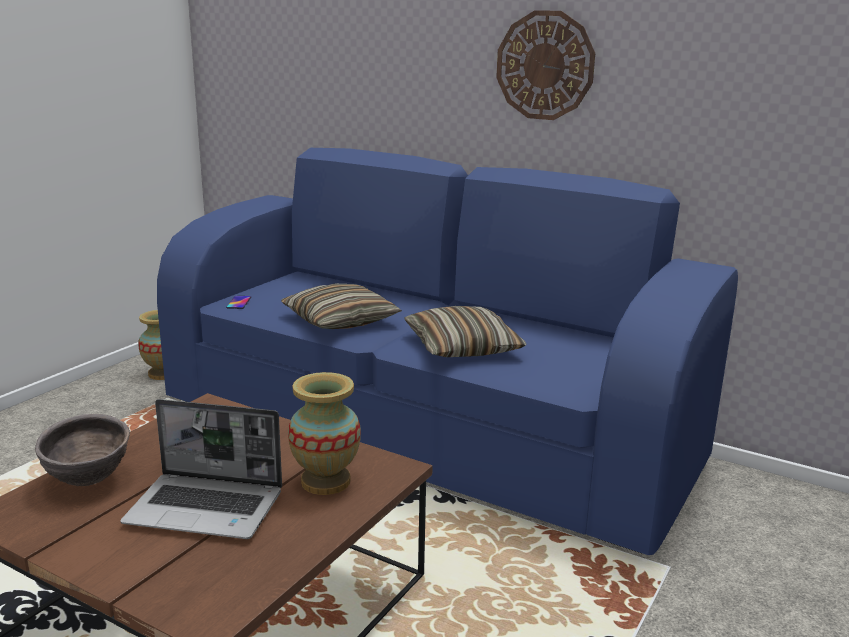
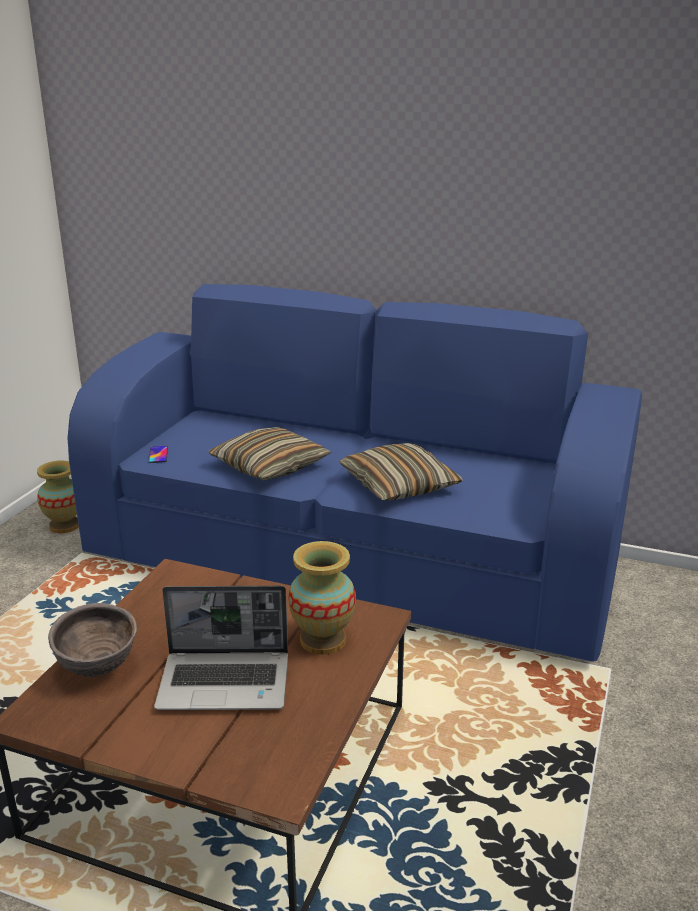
camera: 10 degrees left, 5 degrees up
wall clock [496,10,595,120] -> none

